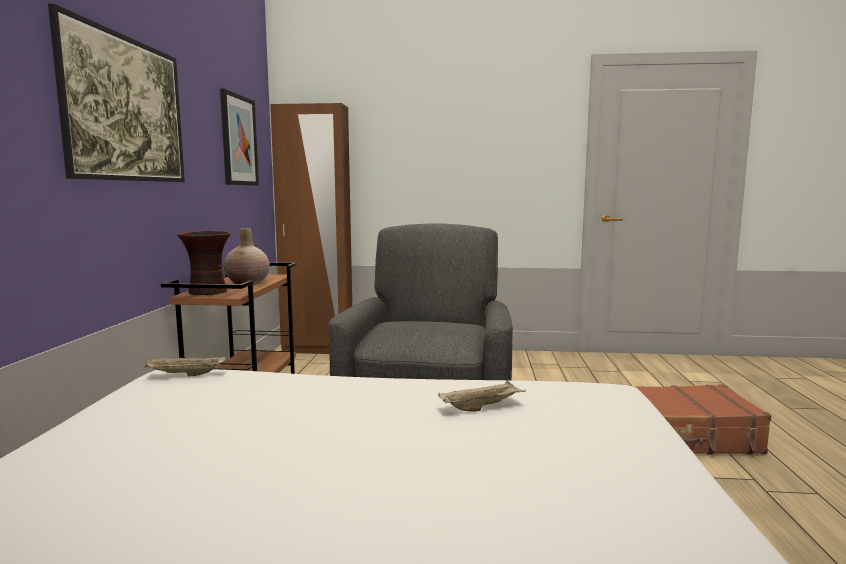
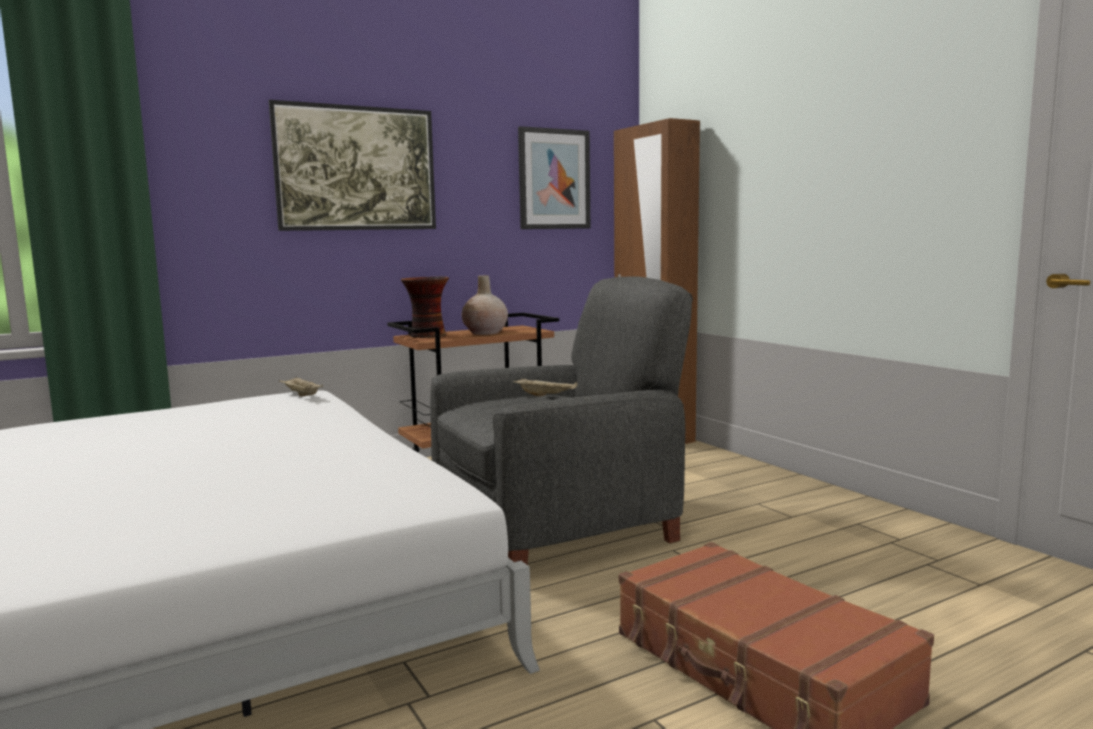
camera: 55 degrees right, 0 degrees up
beige tray [438,380,526,412] -> beige tray moved to [513,378,578,397]

